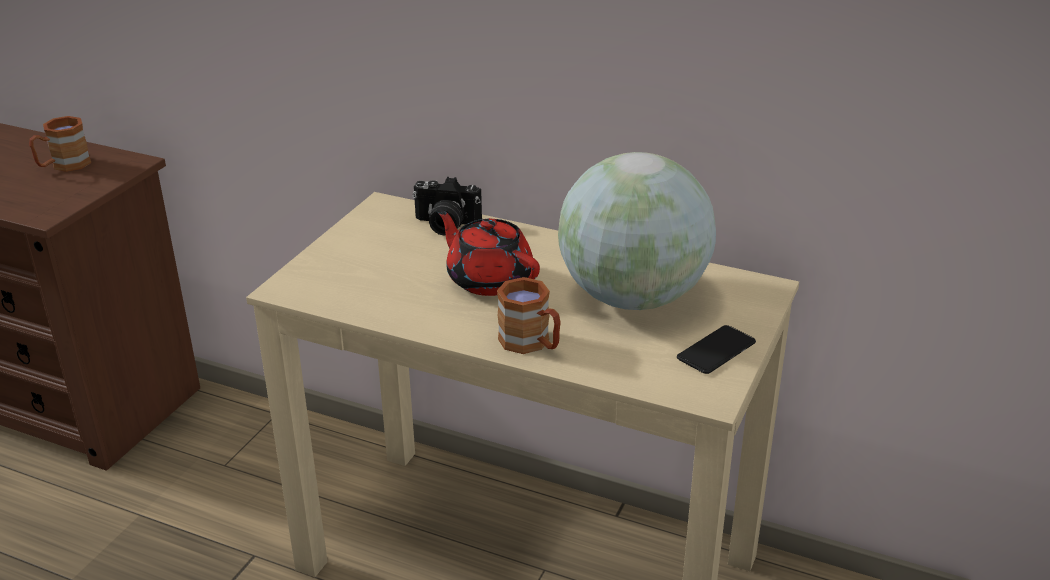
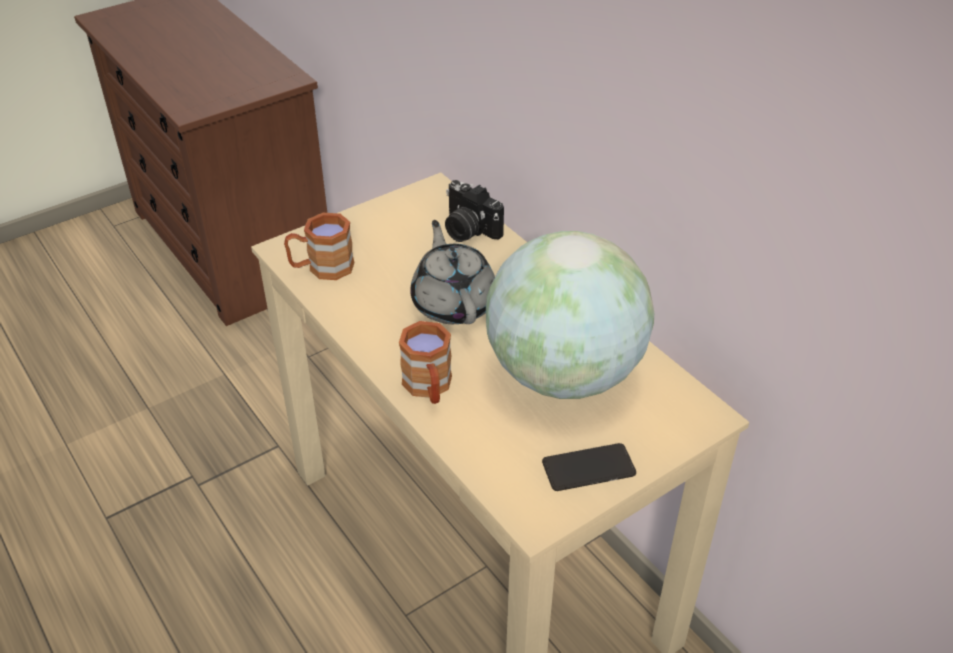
camera: 30 degrees right, 10 degrees up
brown mug [29,116,91,172] -> brown mug moved to [284,213,355,280]
red teapot [437,210,540,296] -> grey teapot [410,220,495,324]

